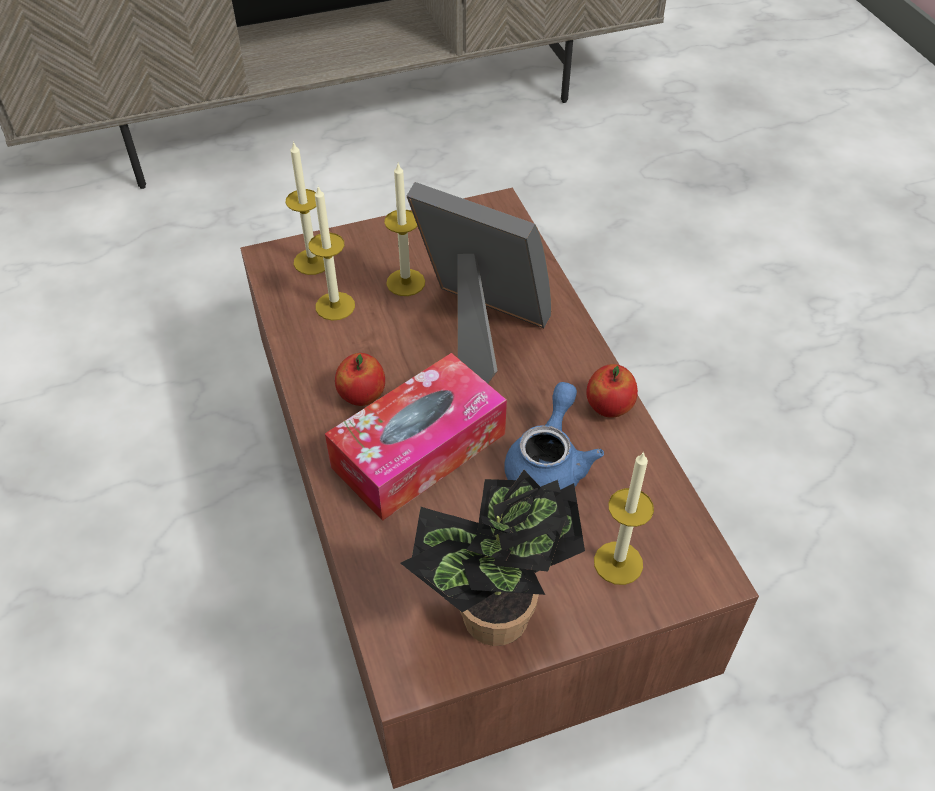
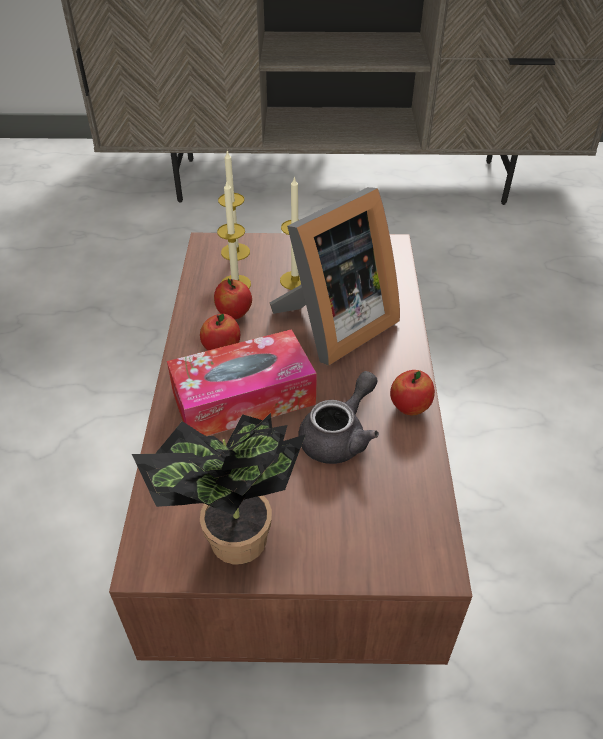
camera: 20 degrees right, 5 degrees down
picture frame [407,182,551,383] -> picture frame turned 90 degrees clockwise [270,187,400,366]
blue teapot [505,382,604,490] -> grey teapot [299,371,379,464]
candle [594,451,654,585] -> none
none -> apple [214,279,252,319]

